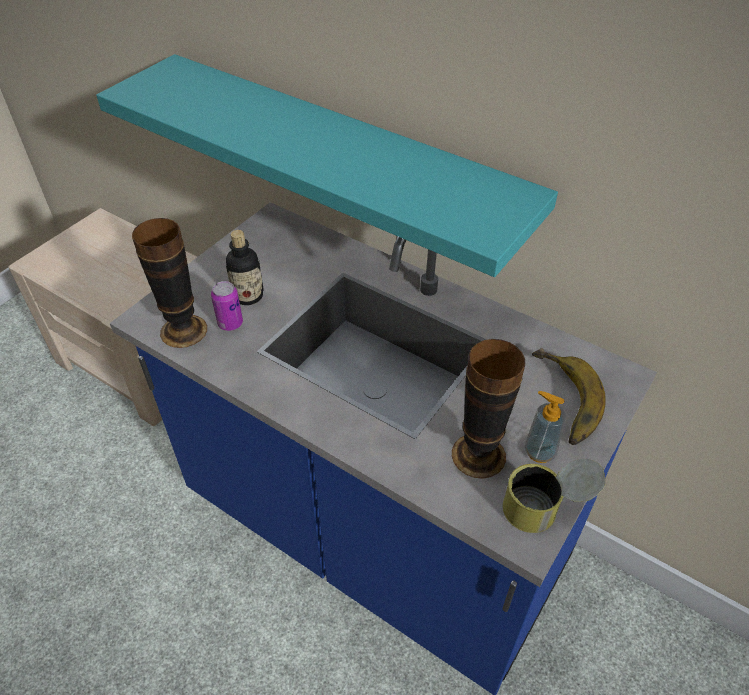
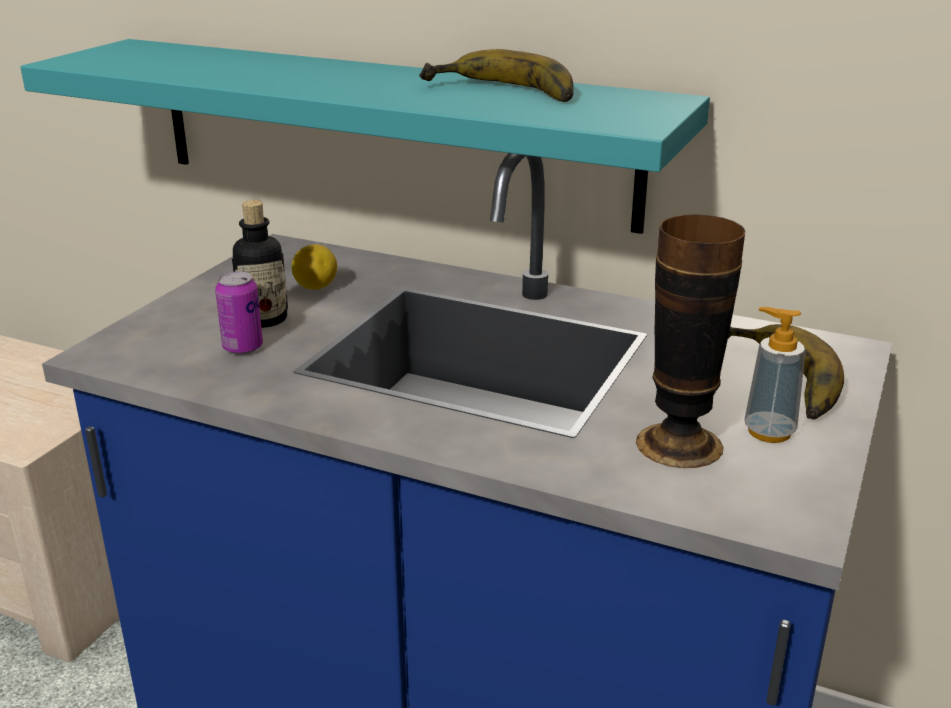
camera: 10 degrees left, 20 degrees down
vase [132,218,207,348] -> none
can [503,459,606,533] -> none
none -> lemon [292,244,337,290]
none -> banana [419,49,574,102]

